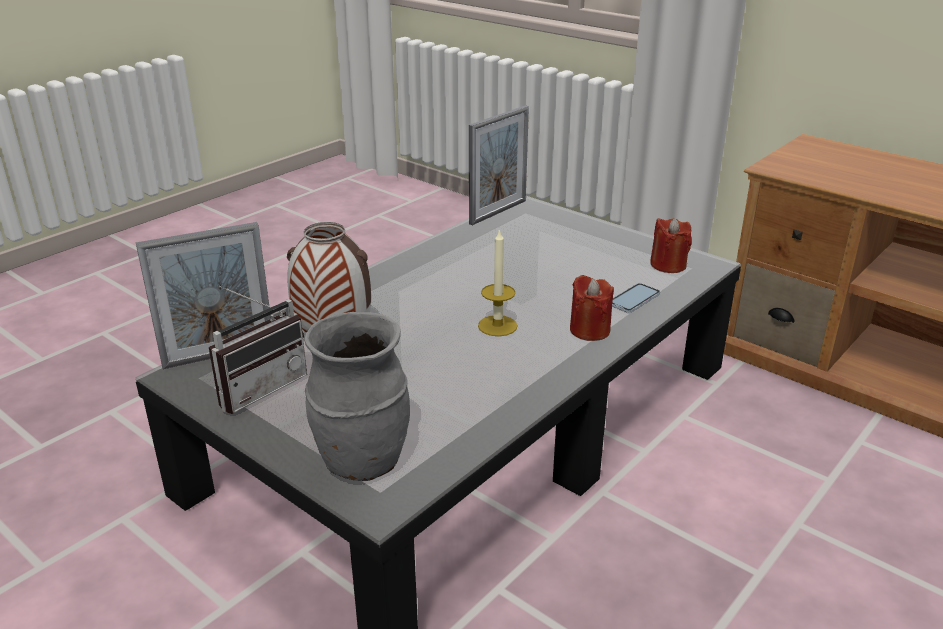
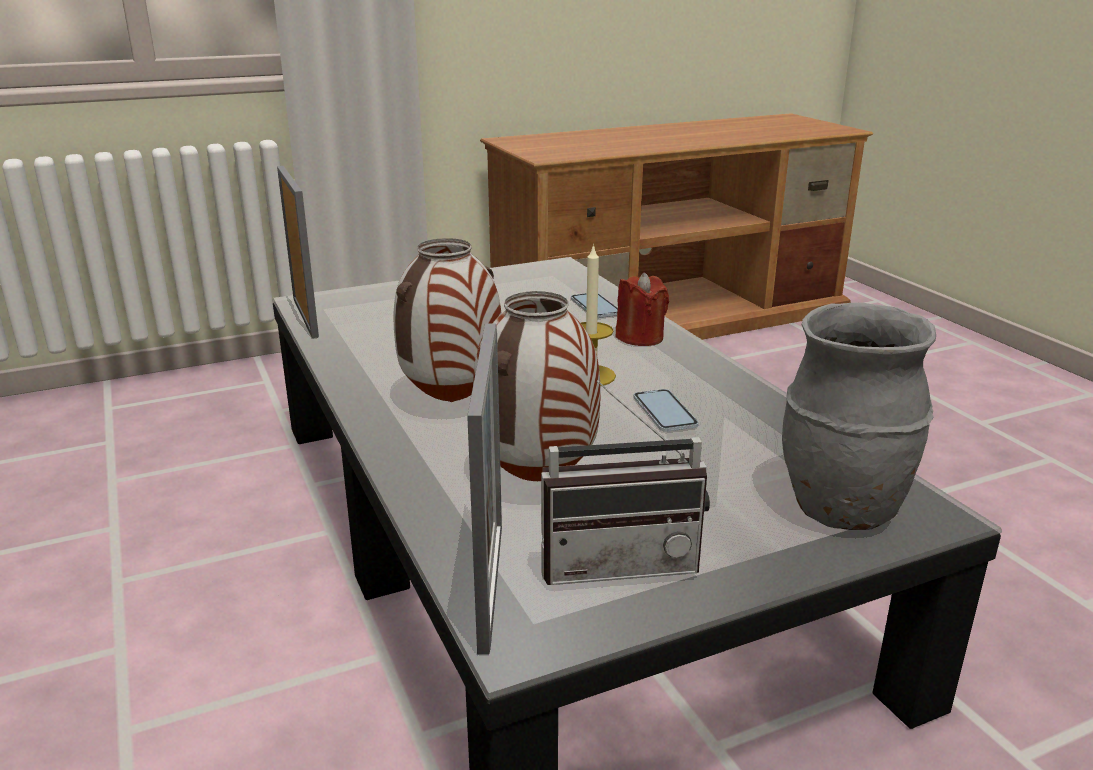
camera: 65 degrees left, 5 degrees down
radio [209,286,307,414] -> radio turned 105 degrees clockwise [541,380,710,585]
red candle [650,218,692,273] -> none
none -> vase [393,238,501,402]
none -> phone [633,389,699,432]

